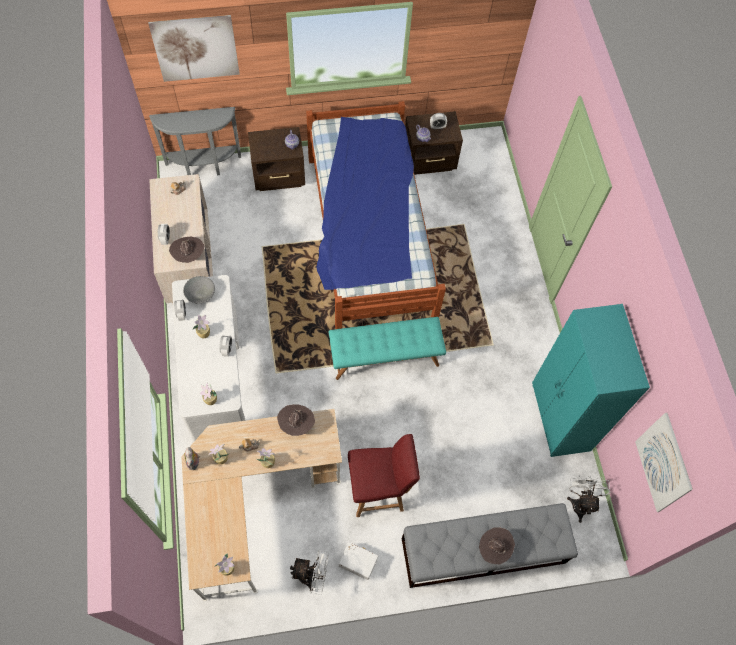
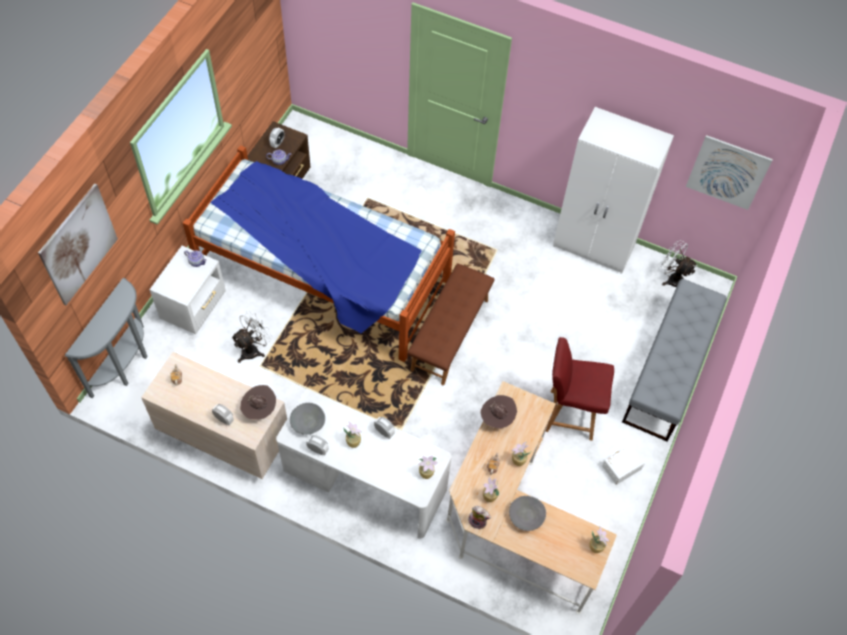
camera: 55 degrees left, 5 degrees down
brown nightstand [248,127,305,191] -> white nightstand [149,246,226,334]
white fan [290,550,329,595] -> white fan moved to [231,310,273,363]
turquoise bench [329,317,446,380] -> brown bench [408,263,495,385]
red chair [348,434,420,517] -> red chair turned 105 degrees counterclockwise [545,337,614,441]
brown hat [479,527,515,564] -> none
turquoise wardrobe [532,304,650,457] -> white wardrobe [553,107,674,274]
none -> grey bowl [509,496,546,531]

